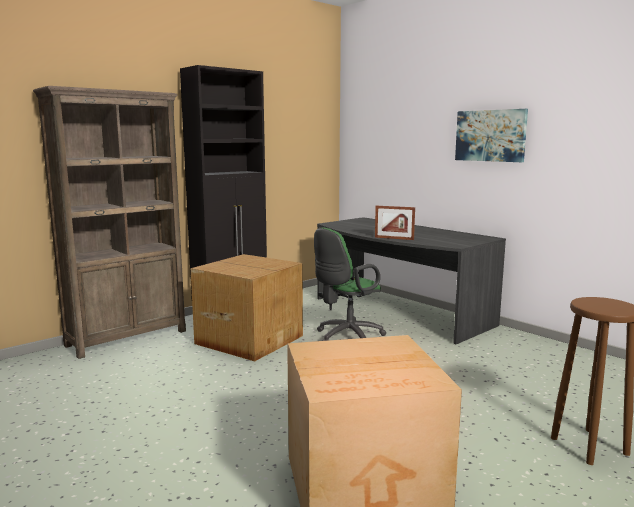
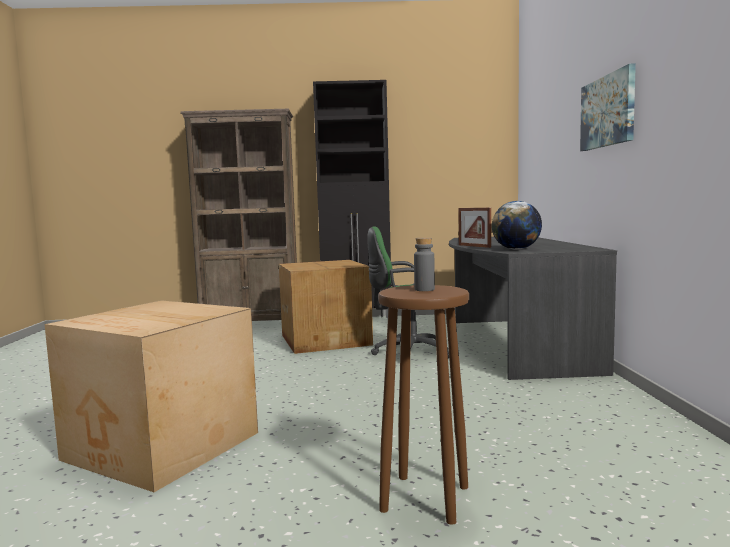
camera: 40 degrees right, 5 degrees down
none -> grey bottle [414,237,435,291]
none -> globe [492,201,542,250]

